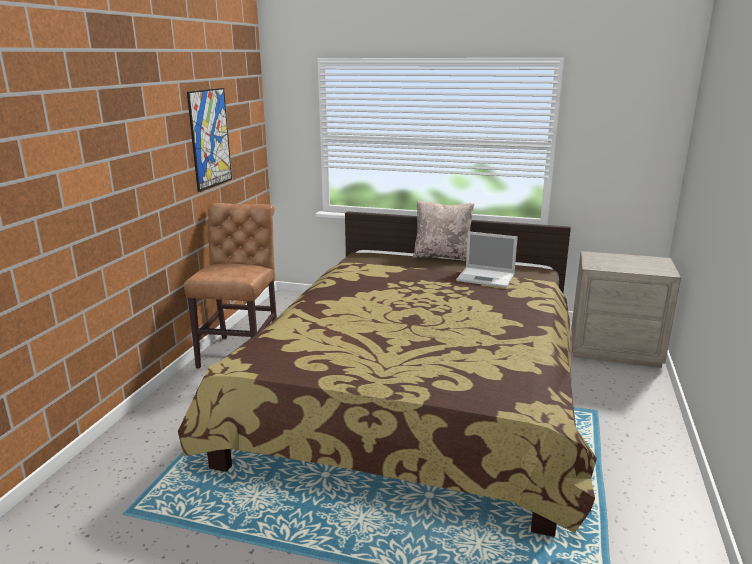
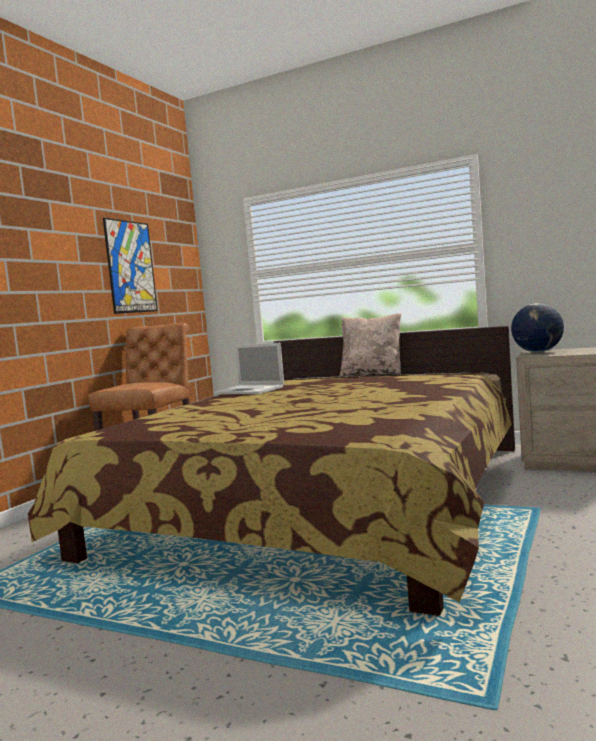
camera: 10 degrees right, 15 degrees down
laptop [456,231,518,288] -> laptop moved to [213,343,284,394]
none -> globe [511,303,564,352]

